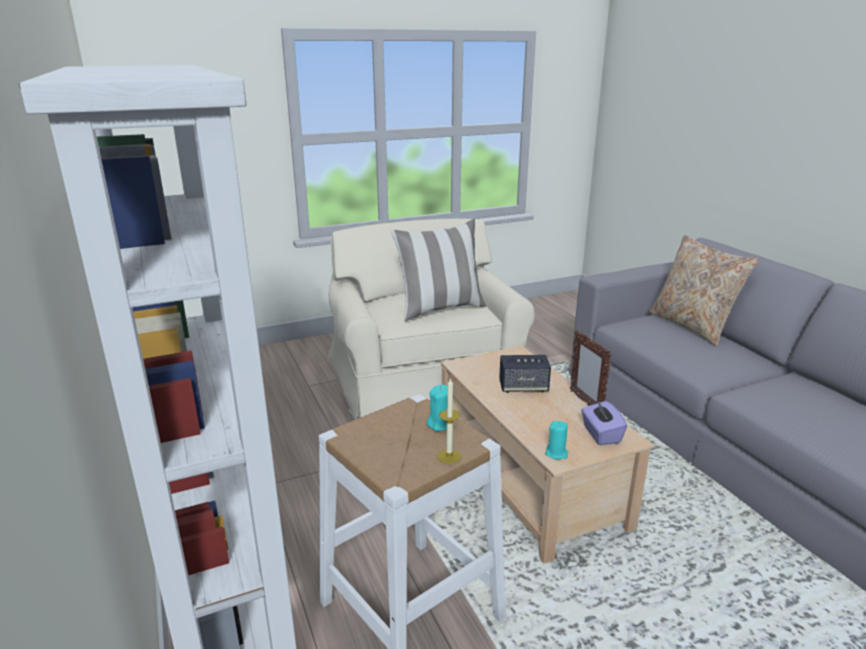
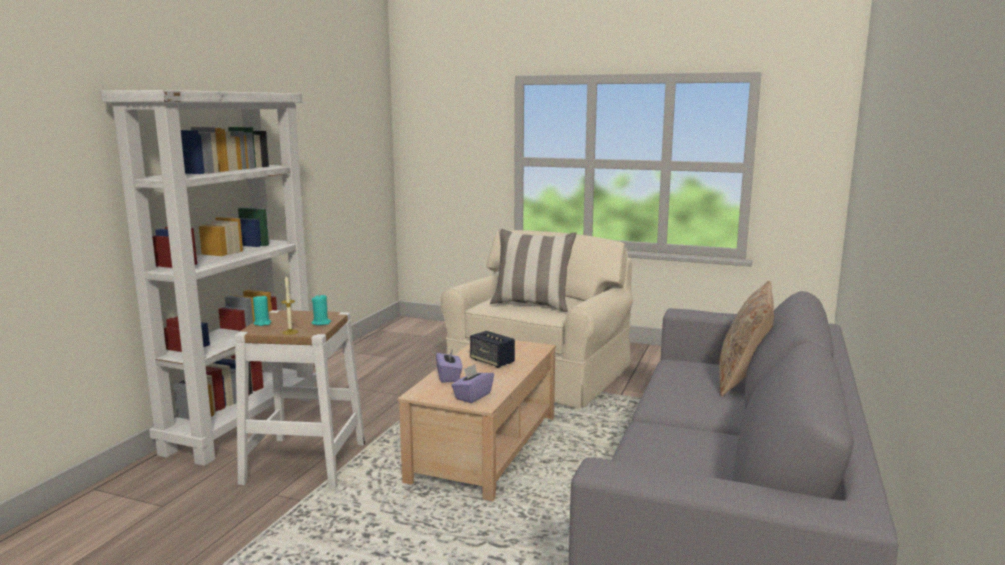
camera: 45 degrees right, 10 degrees down
turquoise candle [545,421,568,460] -> turquoise candle moved to [253,296,271,326]
picture frame [570,330,611,406] -> none
none -> purple tissue box [436,347,462,383]

